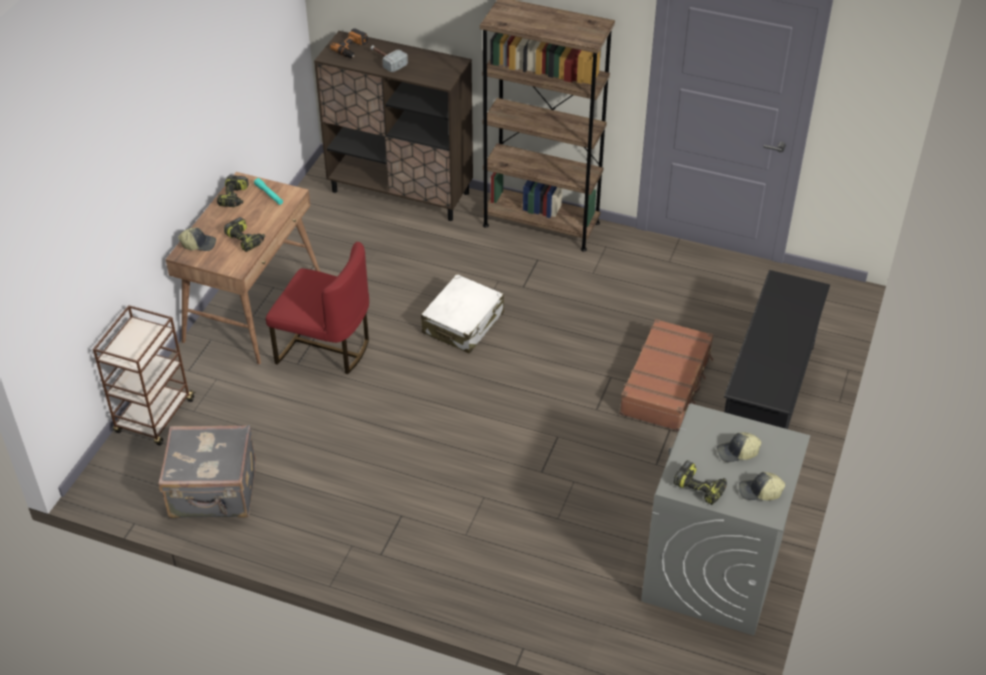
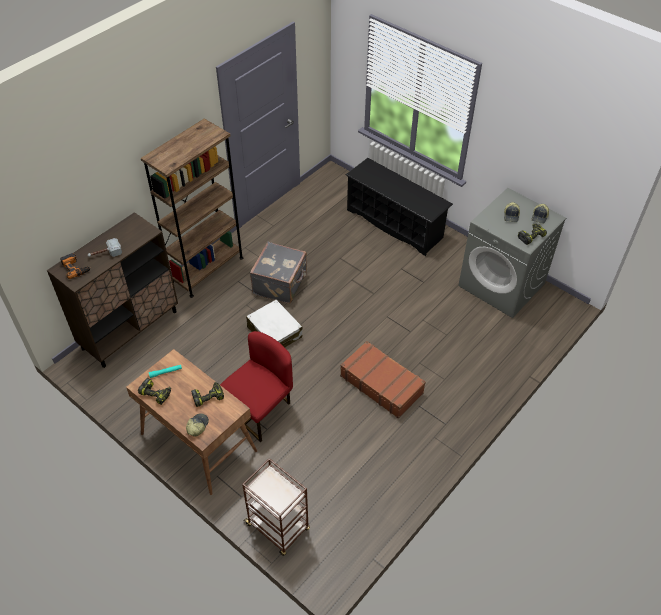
camera: 70 degrees left, 5 degrees up
grey suitcase [158,425,256,518] -> grey suitcase moved to [250,242,307,304]
brown suitcase [619,319,713,431] -> brown suitcase moved to [340,341,426,419]

